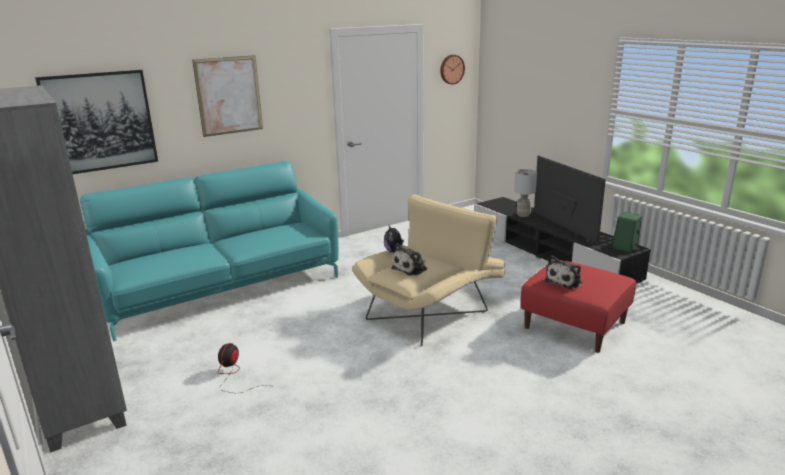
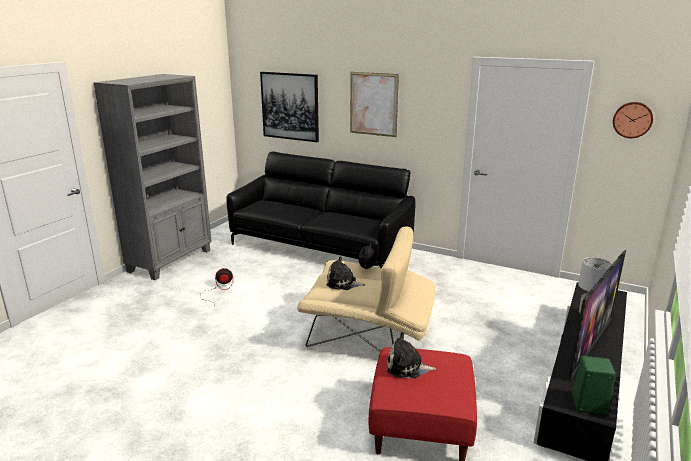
camera: 60 degrees right, 0 degrees up
turquoise sofa [80,161,339,341] -> black sofa [226,152,416,269]

